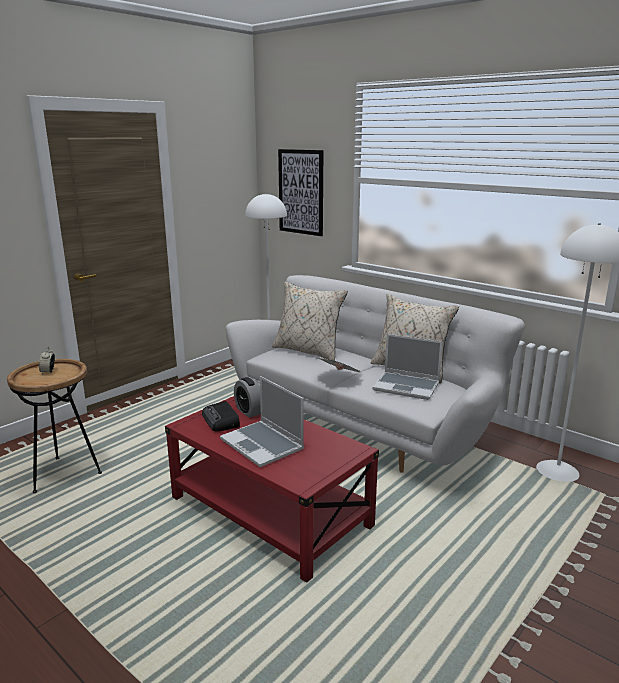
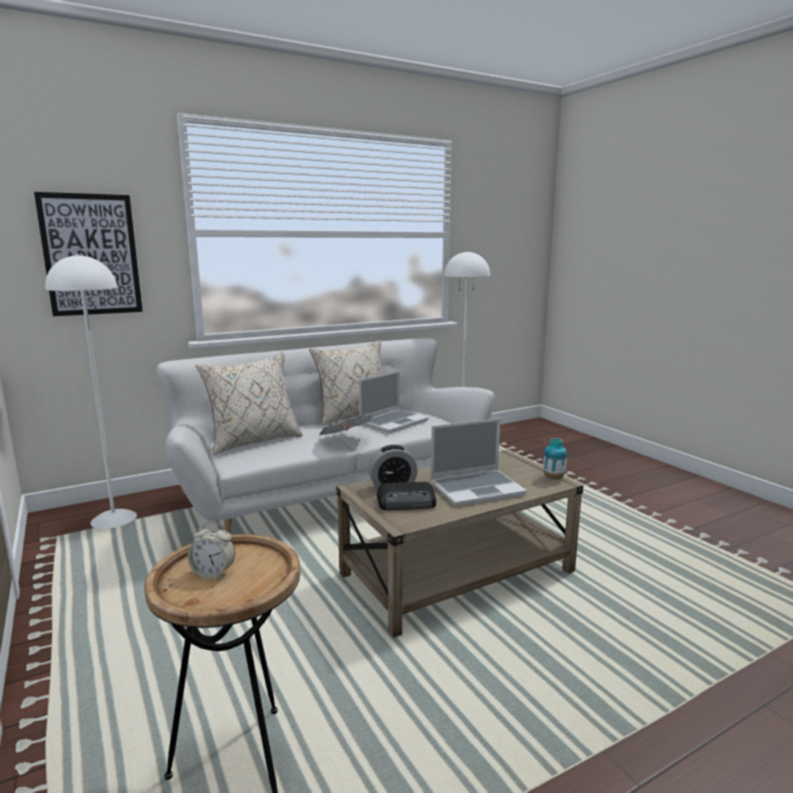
camera: 70 degrees left, 5 degrees down
red coffee table [165,396,379,583] -> beige coffee table [336,450,583,637]
none -> vase [543,438,567,479]

